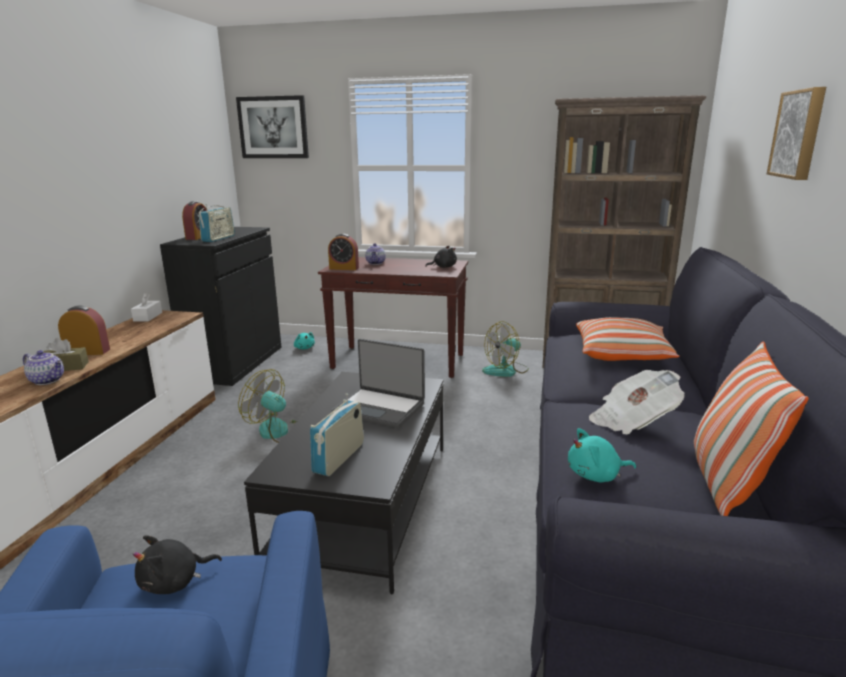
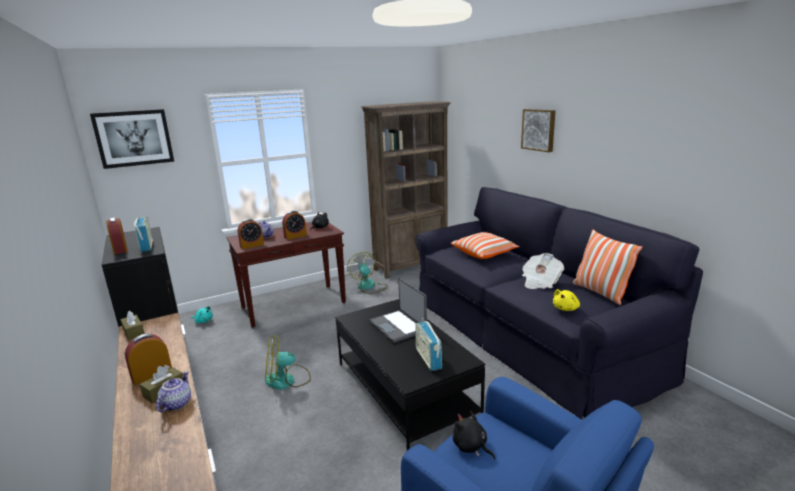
camera: 40 degrees left, 0 degrees up
teapot [23,350,64,385] -> teapot turned 60 degrees counterclockwise [156,371,191,412]
white tissue box [131,293,162,321] -> brown tissue box [120,311,145,340]
black plush toy [133,535,222,594] -> black plush toy turned 120 degrees clockwise [453,411,495,460]
laptop [332,339,425,428] -> laptop turned 75 degrees clockwise [370,278,427,343]
fan [482,321,529,377] -> fan turned 135 degrees clockwise [347,252,388,294]
turquoise plush toy [568,428,636,482] -> yellow plush toy [553,289,580,311]
none -> alarm clock [282,211,307,240]

